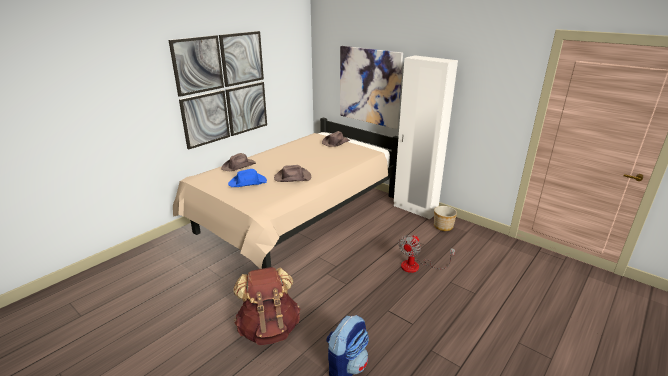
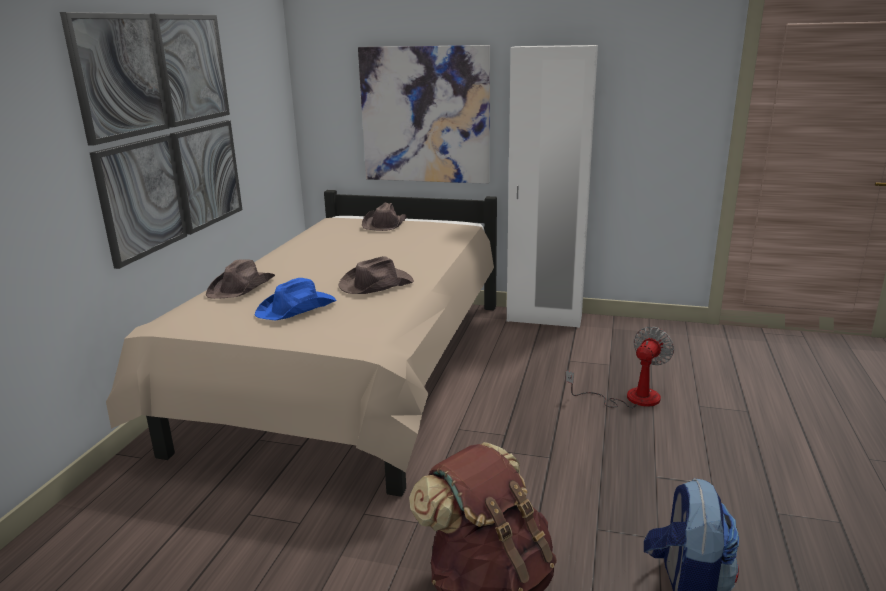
camera: 25 degrees left, 5 degrees down
fan [398,235,455,273] -> fan turned 150 degrees counterclockwise [565,326,674,408]
planter [434,206,457,231] -> none

